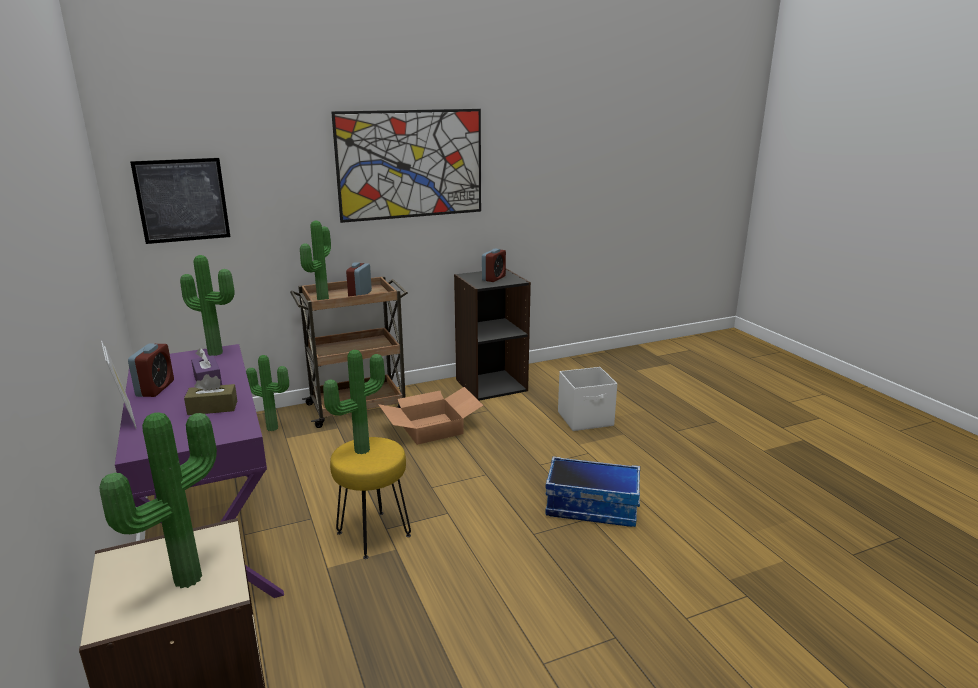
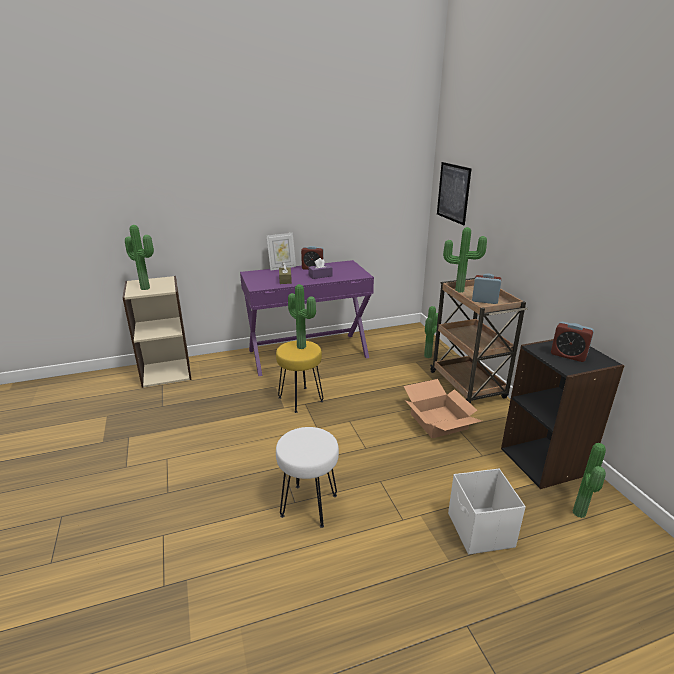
camera: 95 degrees right, 5 degrees up
potted plant [180,255,235,356] -> potted plant moved to [573,443,606,518]
picture [331,109,481,223] -> none
storage box [545,456,640,527] -> white stool [276,427,339,528]

